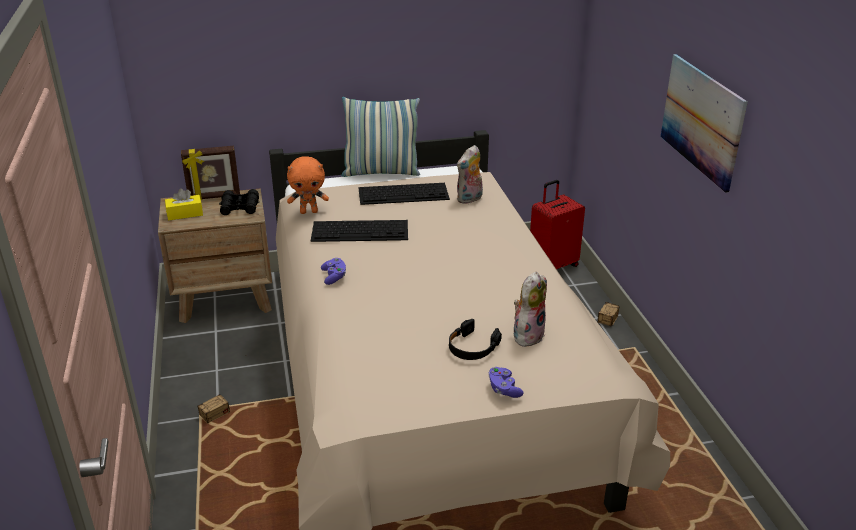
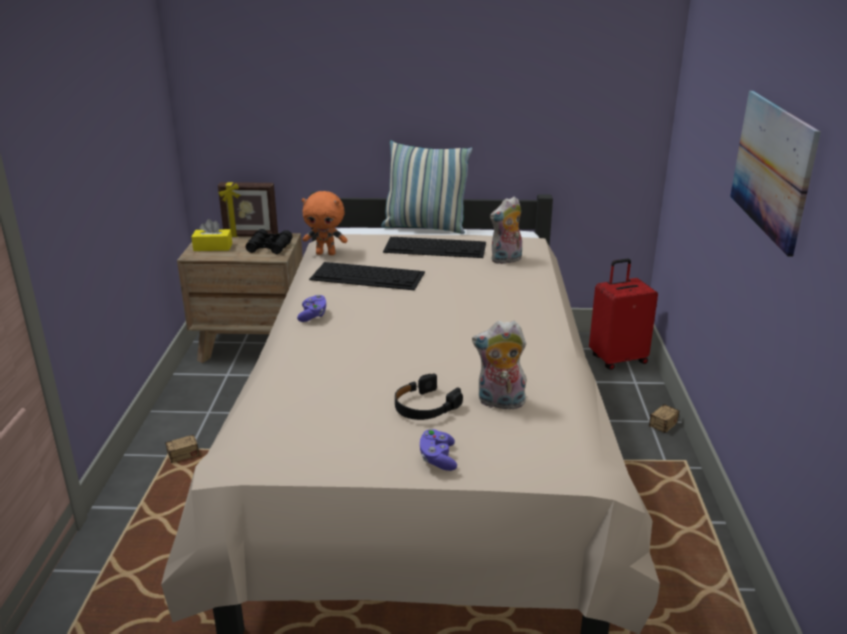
camera: 15 degrees right, 5 degrees down
plush toy [514,272,547,347] -> plush toy turned 135 degrees counterclockwise [472,321,527,409]

